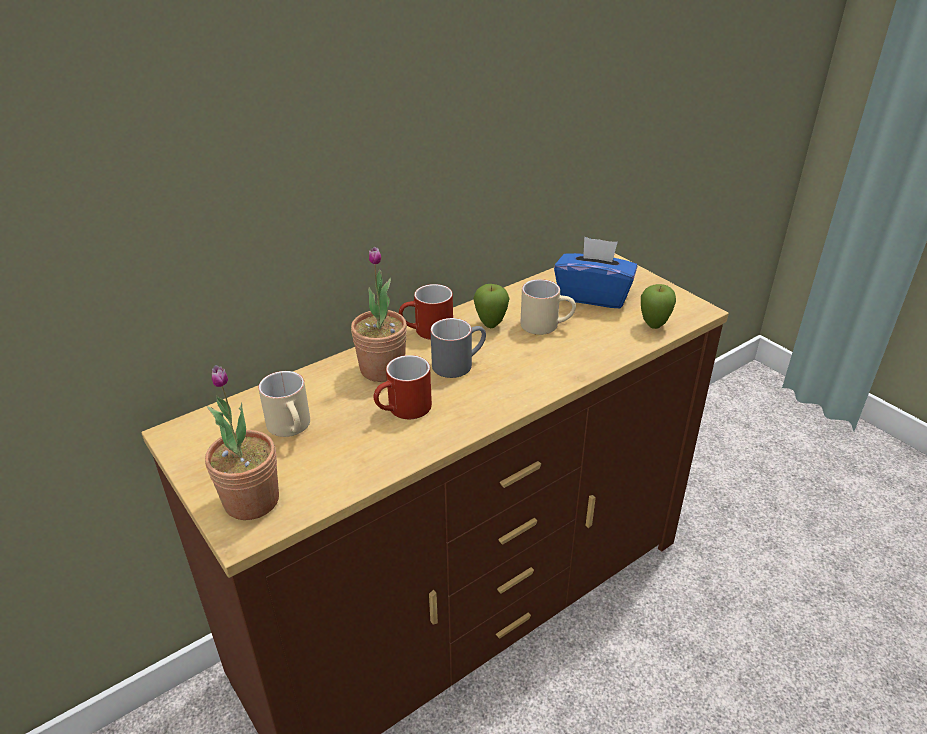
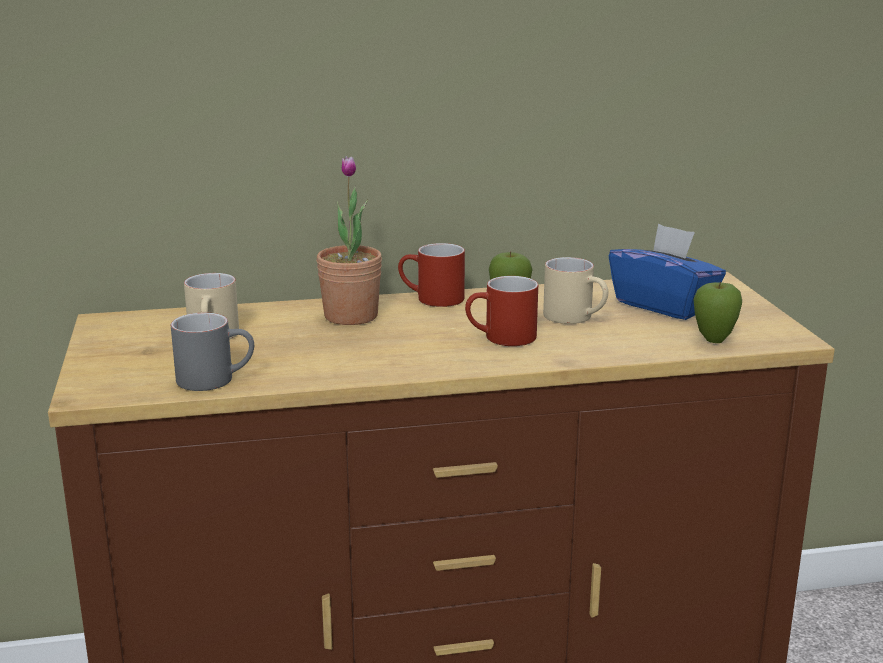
camera: 25 degrees right, 15 degrees down
potted plant [205,365,279,520] -> none
red mug [374,355,432,419] -> red mug moved to [465,276,538,346]
grey mug [430,318,486,378] -> grey mug moved to [171,313,254,391]

